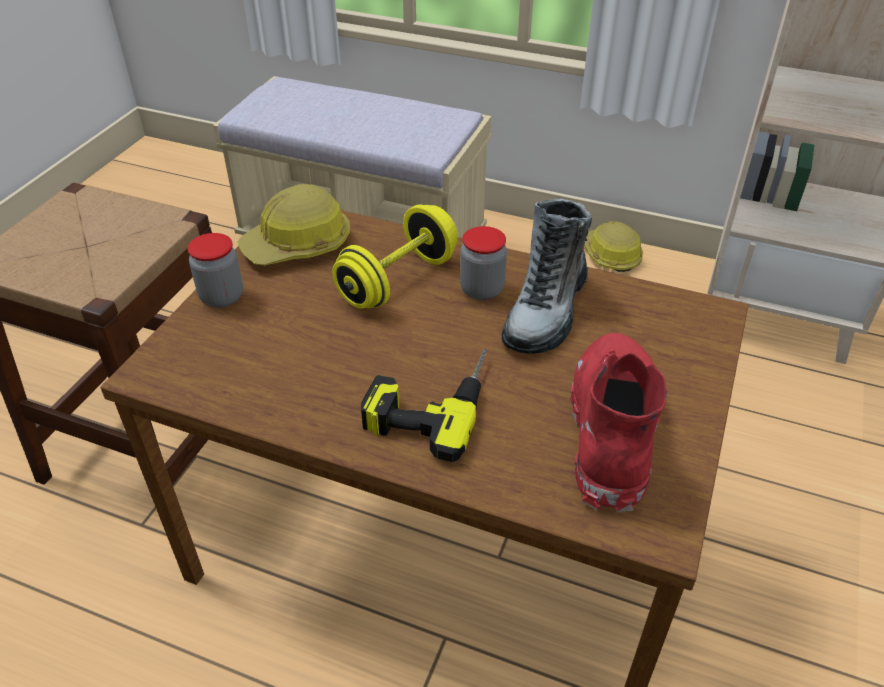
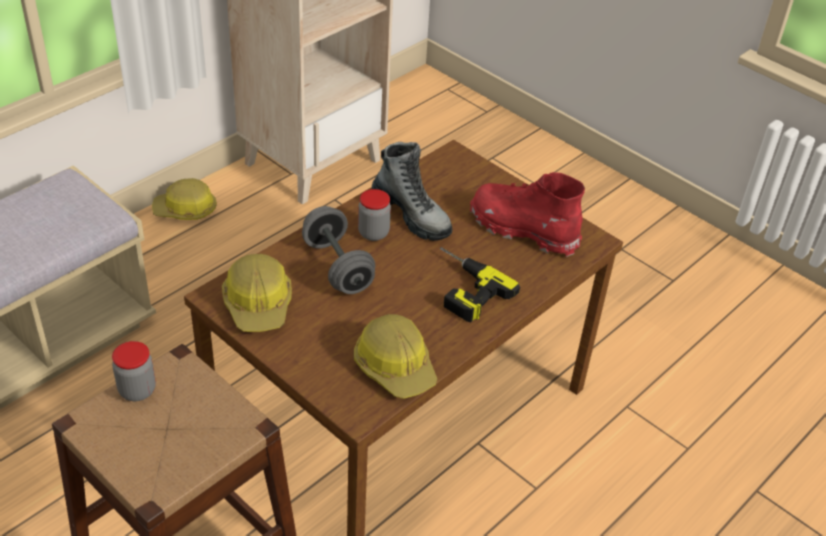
camera: 70 degrees left, 0 degrees up
jar [188,233,243,308] -> jar moved to [112,341,156,401]
yellow dumbbell [332,204,458,309] -> grey dumbbell [302,206,375,294]
none -> hard hat [354,314,437,399]

